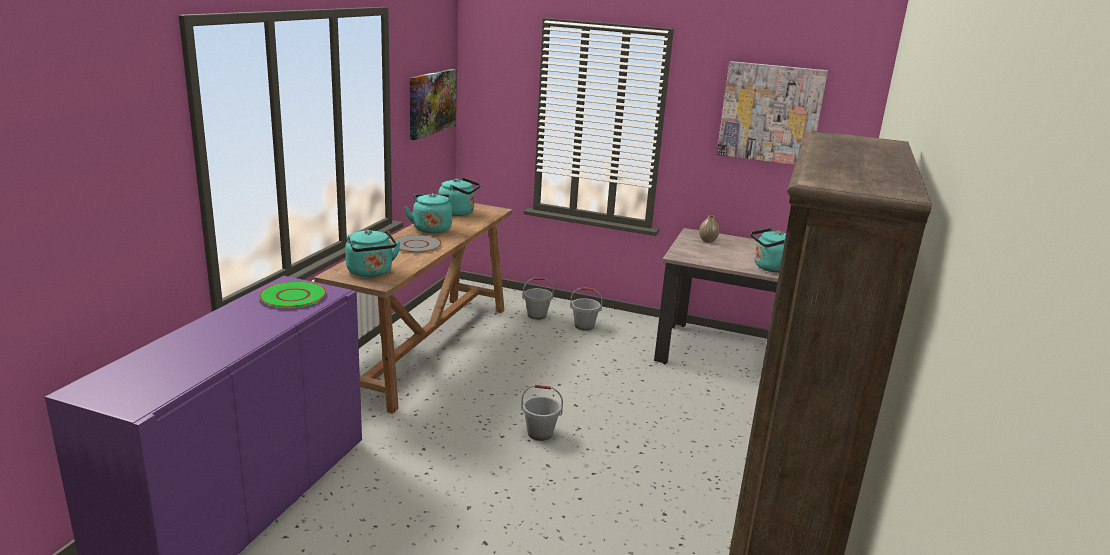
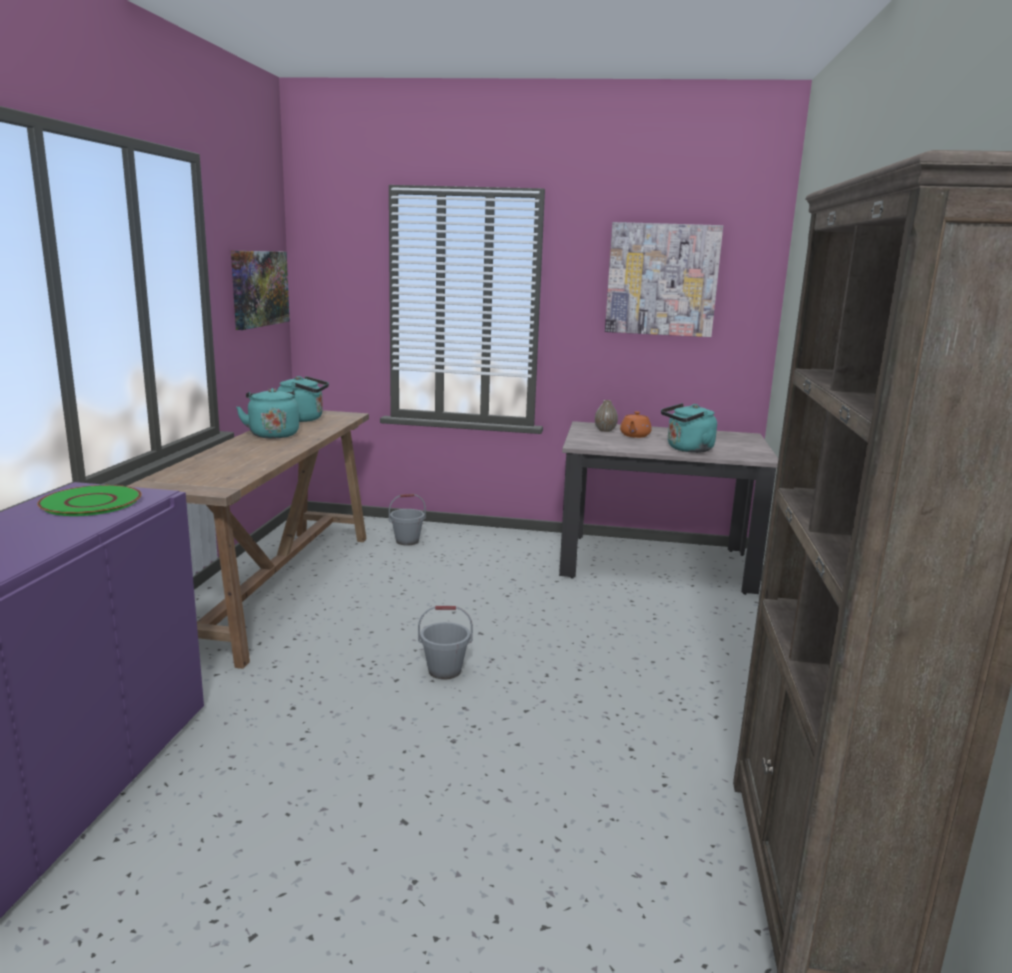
camera: 10 degrees left, 5 degrees down
turquoise kettle [345,230,401,277] -> none
grey plate [391,235,442,253] -> none
grey bucket [570,287,602,331] -> none
none -> orange teapot [620,411,652,438]

